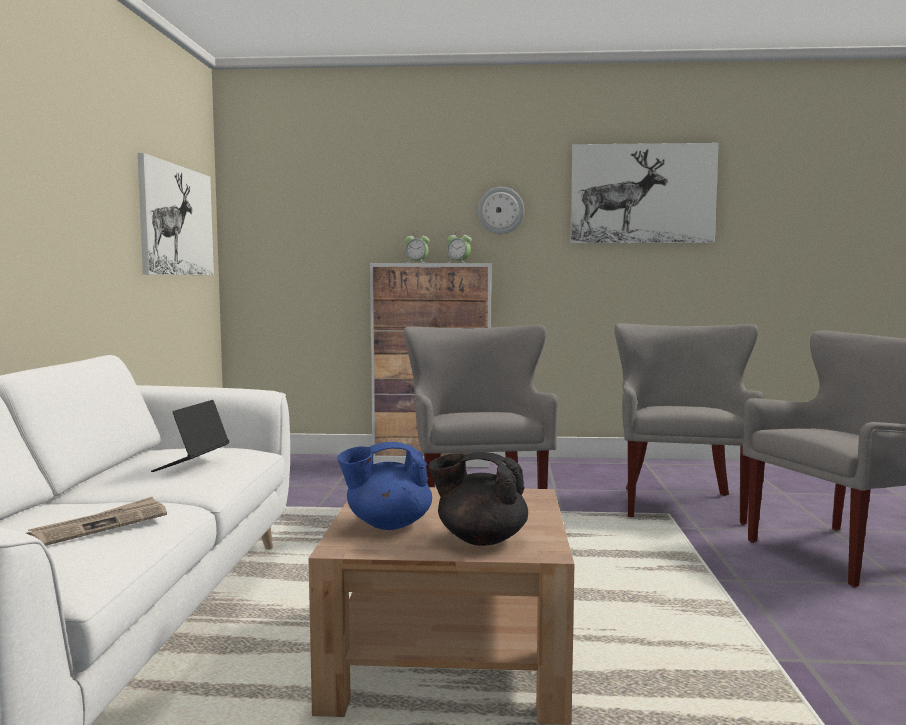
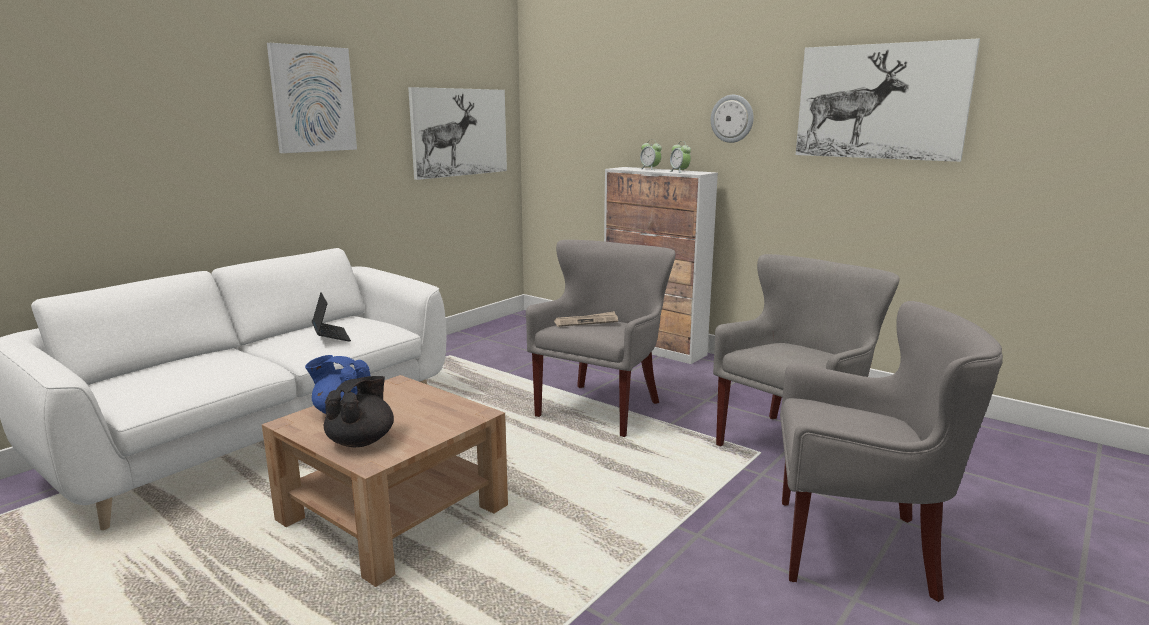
camera: 35 degrees right, 10 degrees up
newspaper [26,497,167,546] -> newspaper moved to [554,311,618,327]
laptop [151,400,229,472] -> laptop turned 105 degrees clockwise [312,292,351,341]
black teapot [429,452,528,546] -> black teapot turned 60 degrees clockwise [324,376,394,447]
none -> picture [267,43,357,153]

